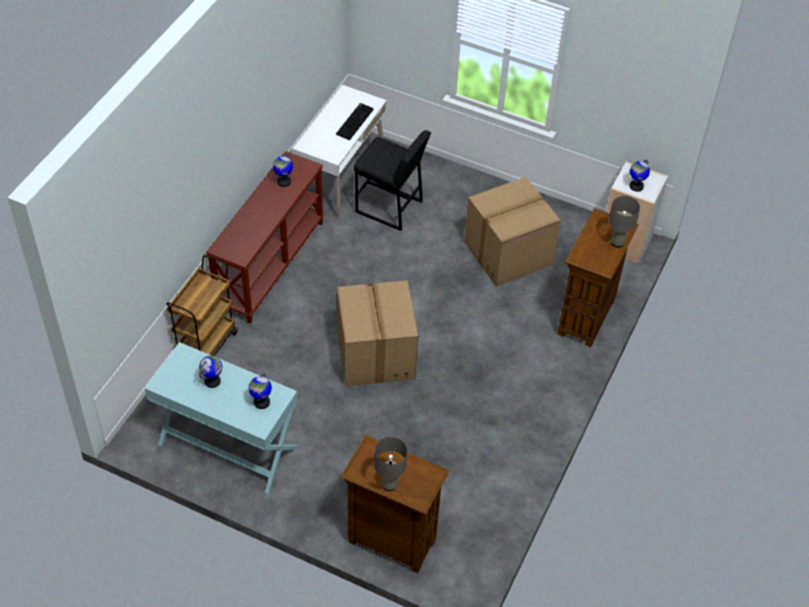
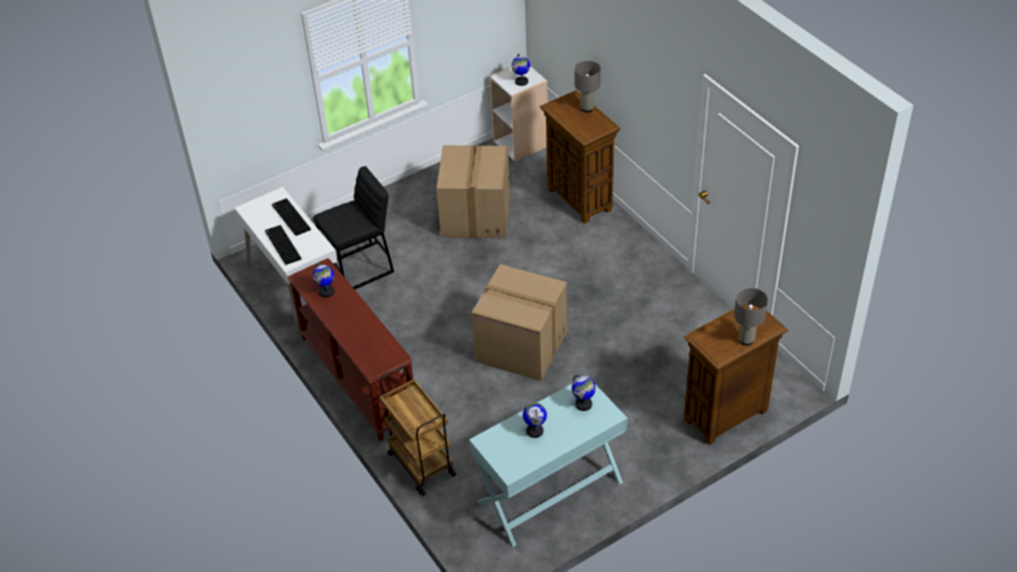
camera: 55 degrees left, 5 degrees down
none -> keyboard [265,225,301,265]

